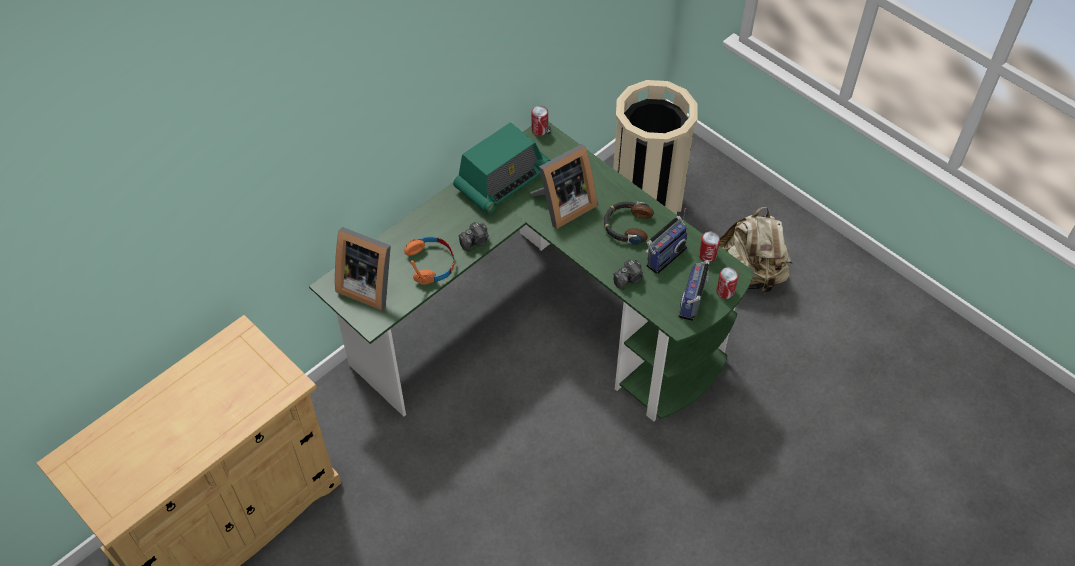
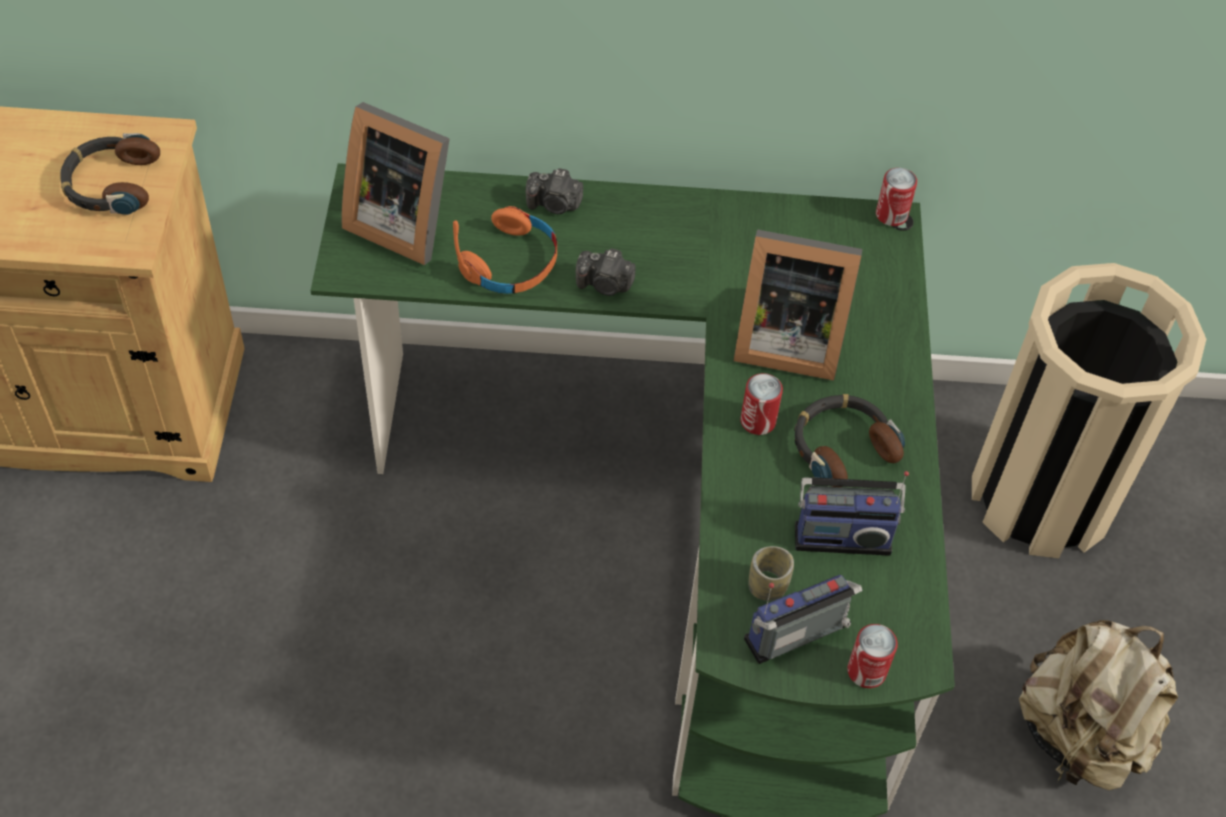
camera: 45 degrees right, 0 degrees up
picture frame [335,227,391,311] -> picture frame turned 45 degrees counterclockwise [341,102,450,265]
radio [453,122,550,214] -> none
camera [613,259,643,290] -> camera moved to [526,168,583,214]
can [699,231,720,262] -> can moved to [740,373,783,435]
none -> headphones [61,133,160,215]
none -> cup [748,546,794,601]

